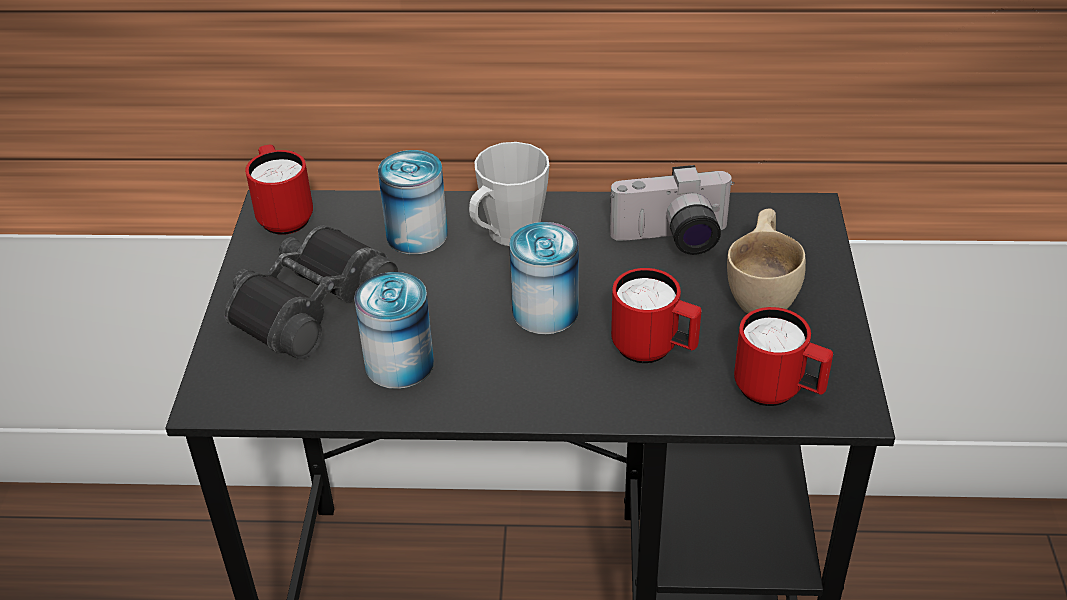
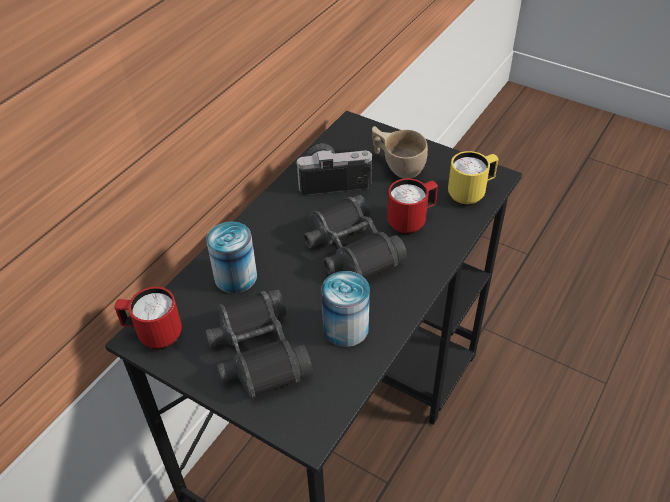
camera: 60 degrees left, 5 degrees up
grey mug [469,142,549,246] -> none
can [509,222,579,334] -> black binoculars [304,195,407,279]
camera [610,165,735,255] -> camera turned 120 degrees counterclockwise [295,142,372,195]
red mug [734,307,833,406] -> yellow mug [448,151,498,205]

